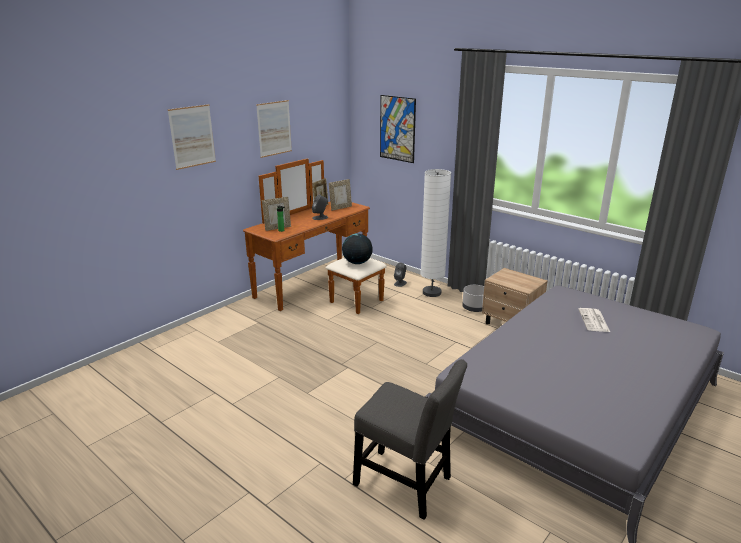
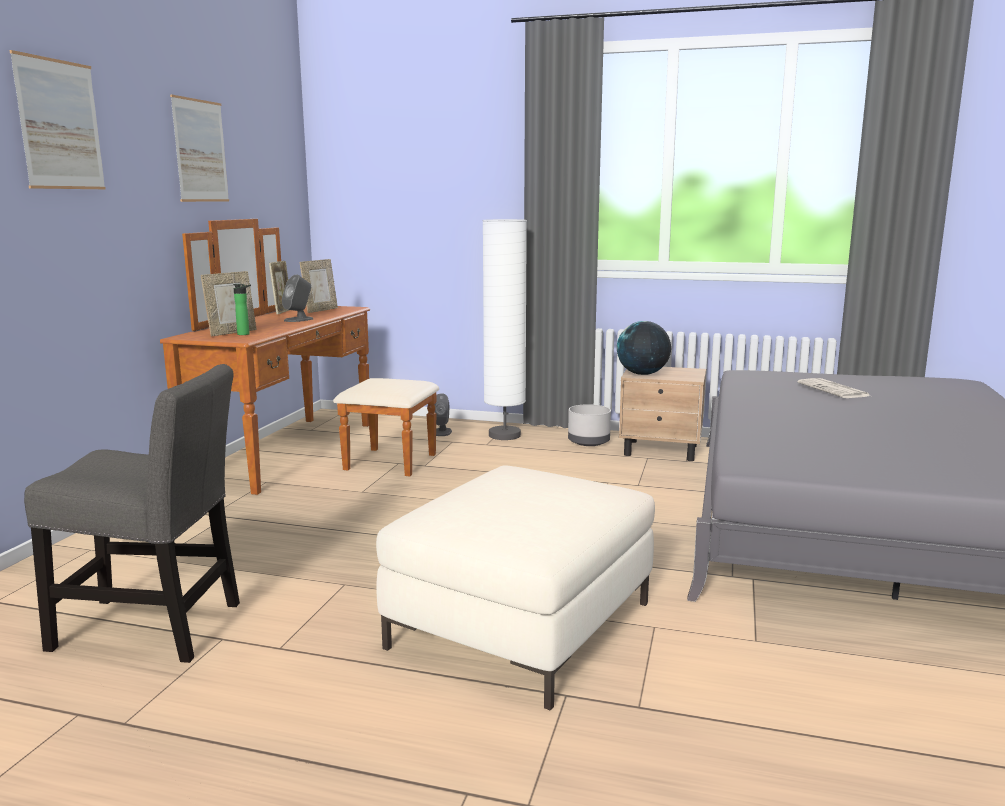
camera: 25 degrees left, 10 degrees down
globe [342,234,373,264] -> globe moved to [617,321,671,375]
grey chair [353,359,467,520] -> grey chair moved to [24,364,240,663]
picture [380,95,416,163] -> none
none -> white ottoman [376,465,655,710]

